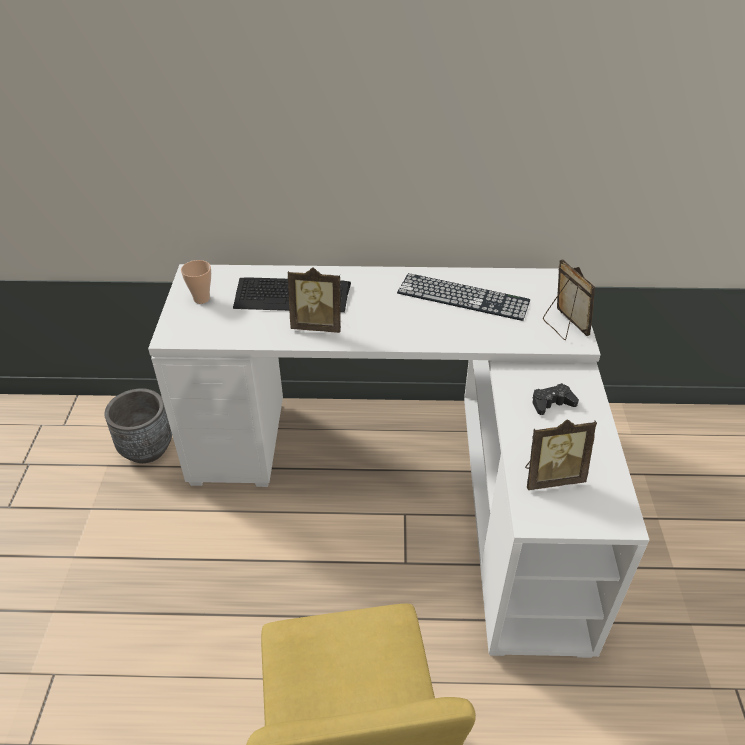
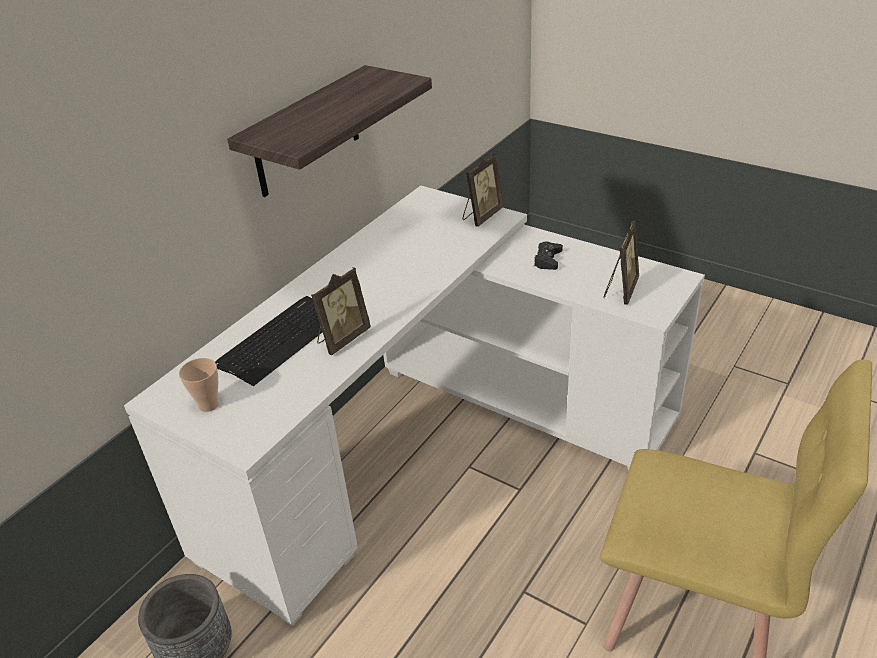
camera: 55 degrees left, 5 degrees down
keyboard [397,273,530,321] -> none
picture frame [543,259,595,340] -> picture frame turned 120 degrees clockwise [463,154,504,227]
none -> shelf [227,65,432,197]

